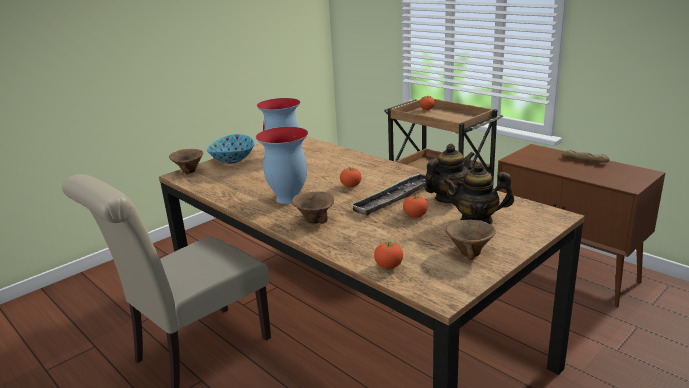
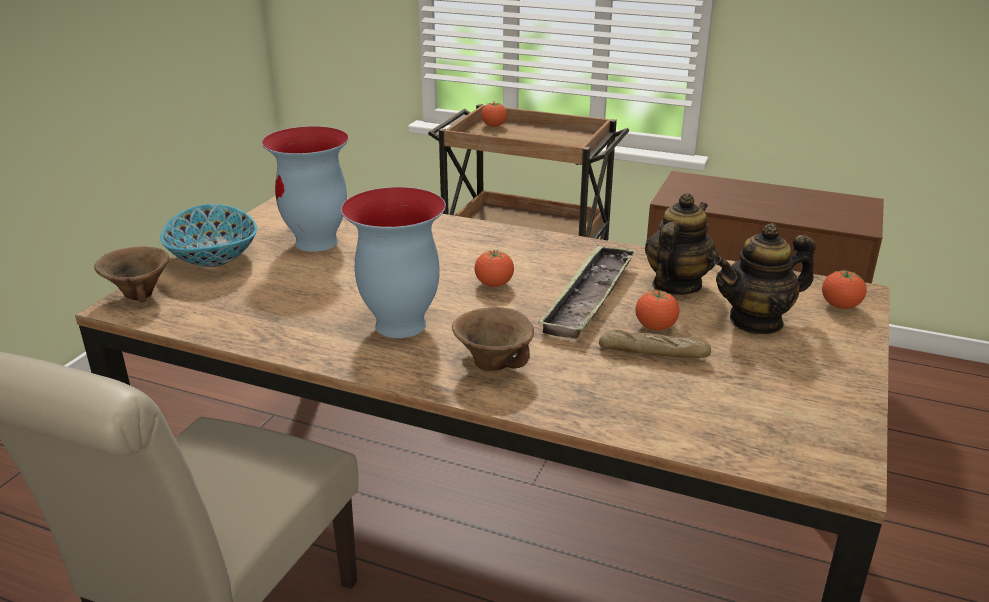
camera: 25 degrees left, 5 degrees up
tomato [374,241,403,269] -> tomato moved to [822,269,867,309]
brown bowl [445,220,496,260] -> none
bread [562,150,610,163] -> bread moved to [599,329,711,358]

